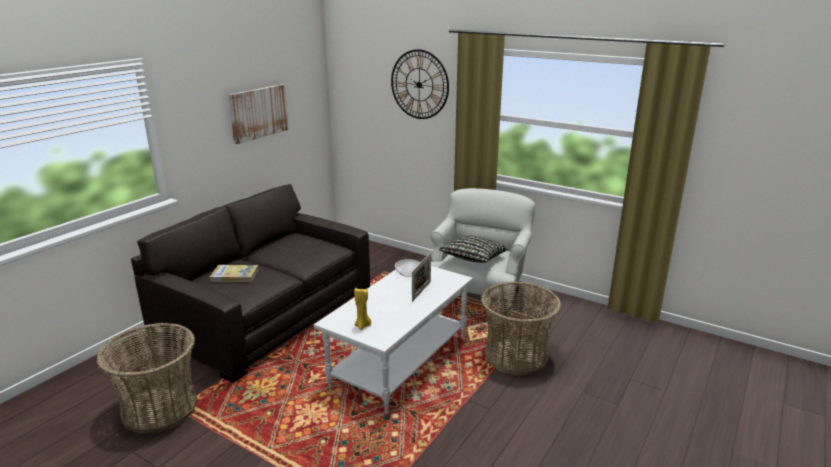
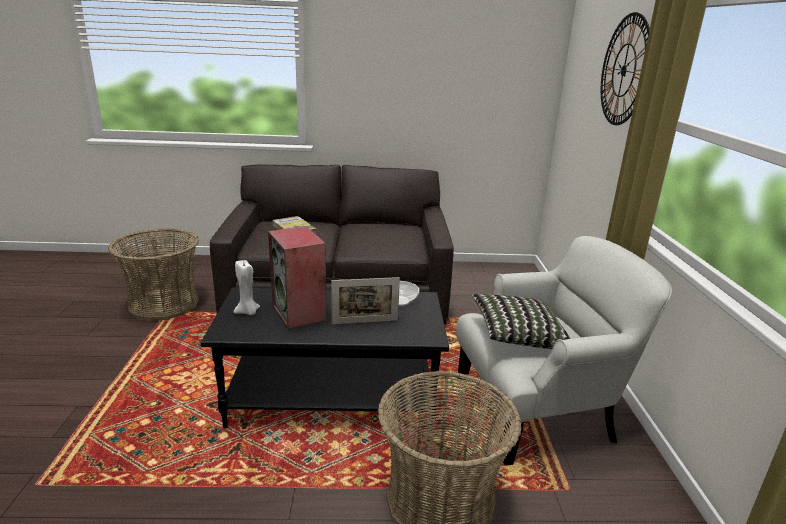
camera: 55 degrees right, 0 degrees up
picture [228,84,289,144] -> none
white coffee table [314,266,473,414] -> black coffee table [201,287,449,428]
yellow candle [354,288,371,330] -> white candle [234,260,260,315]
none -> speaker [268,226,327,329]

